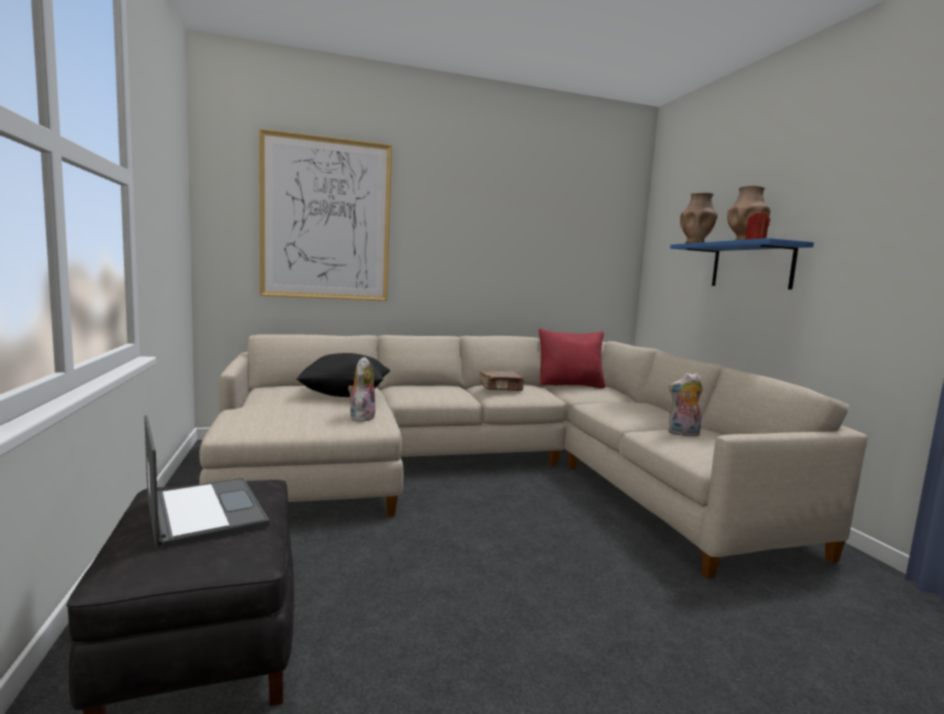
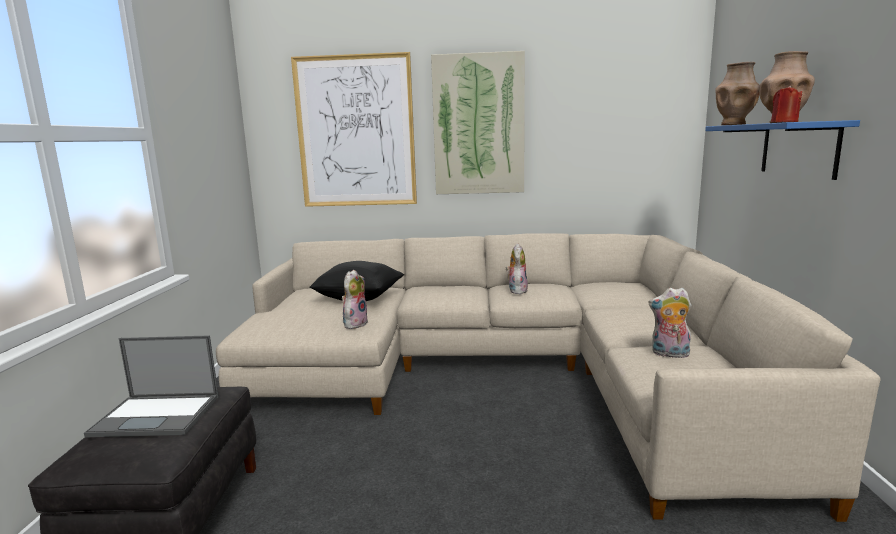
camera: 20 degrees right, 5 degrees up
laptop [144,415,269,549] -> laptop turned 105 degrees clockwise [84,335,219,437]
brown book [480,371,524,391] -> plush toy [506,243,528,294]
red pillow [539,328,605,389] -> none
none -> picture [431,51,525,194]

